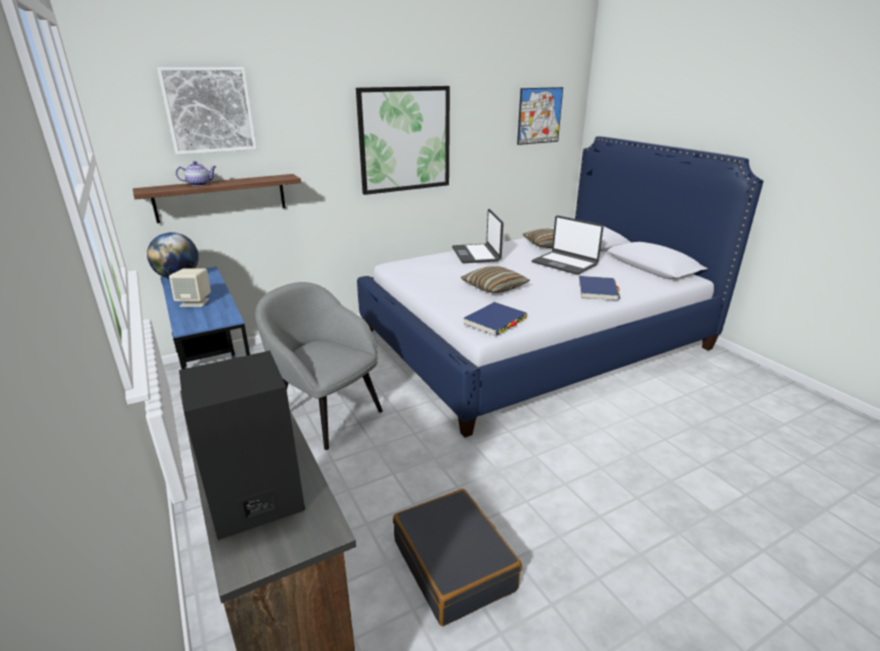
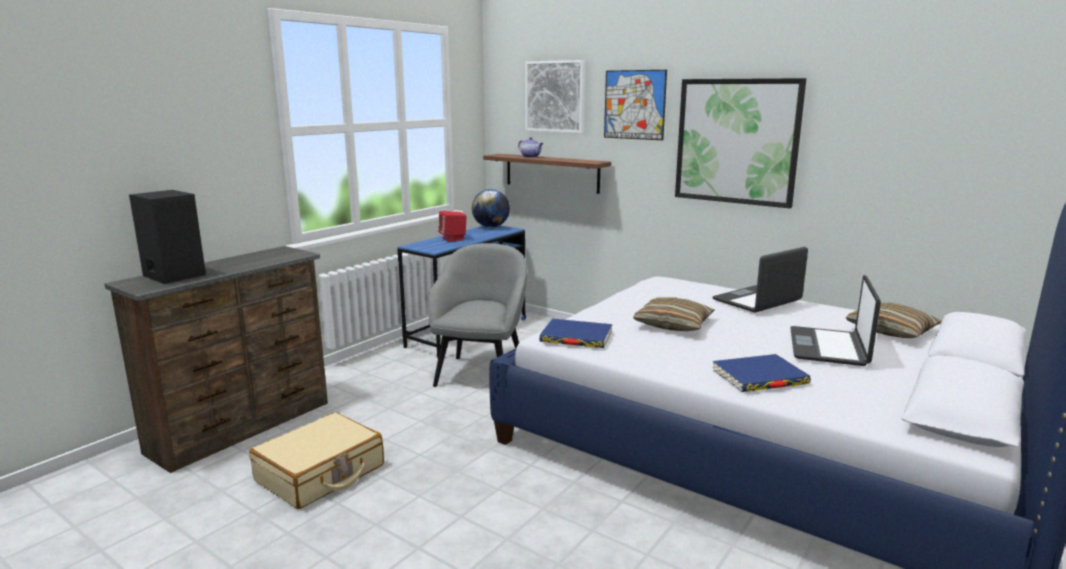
camera: 65 degrees right, 10 degrees down
beige speaker [169,269,211,307] -> red speaker [438,211,467,242]
black suitcase [393,489,522,626] -> beige suitcase [249,412,384,509]
picture [517,87,563,145] -> picture moved to [604,70,667,140]

